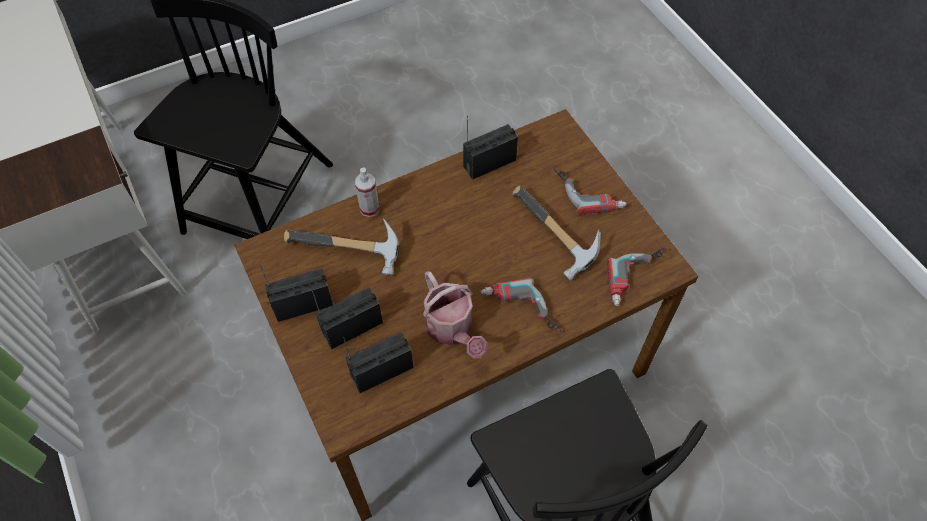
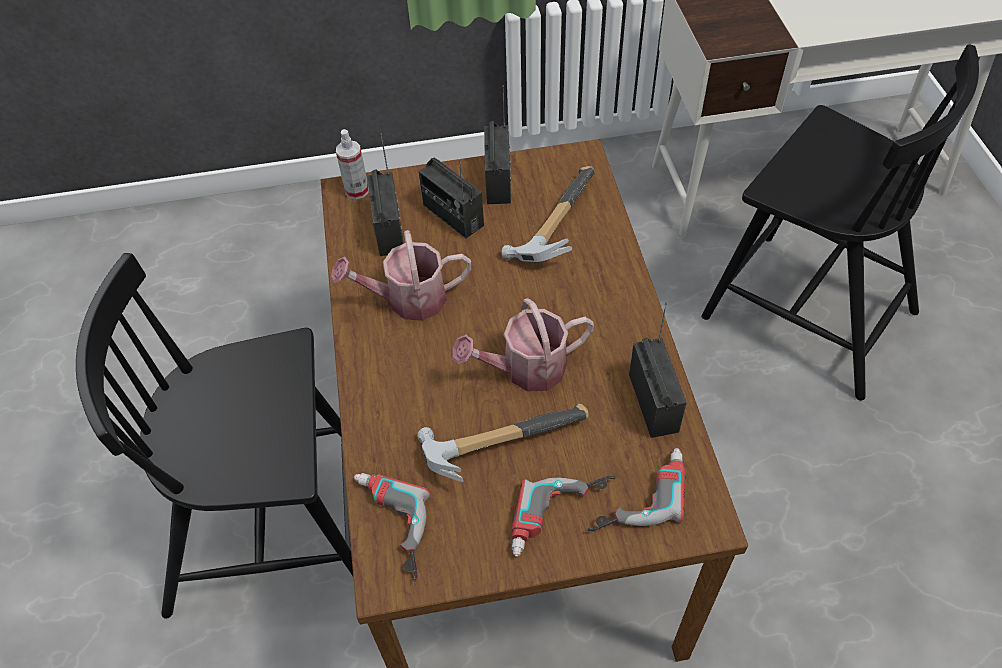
camera: 110 degrees right, 5 degrees down
radio [312,287,383,349] -> radio turned 150 degrees clockwise [419,158,484,238]
spray bottle [355,167,379,217] -> spray bottle moved to [336,129,369,199]
power drill [481,278,561,333] -> power drill moved to [587,448,686,531]
none -> watering can [452,298,594,391]

